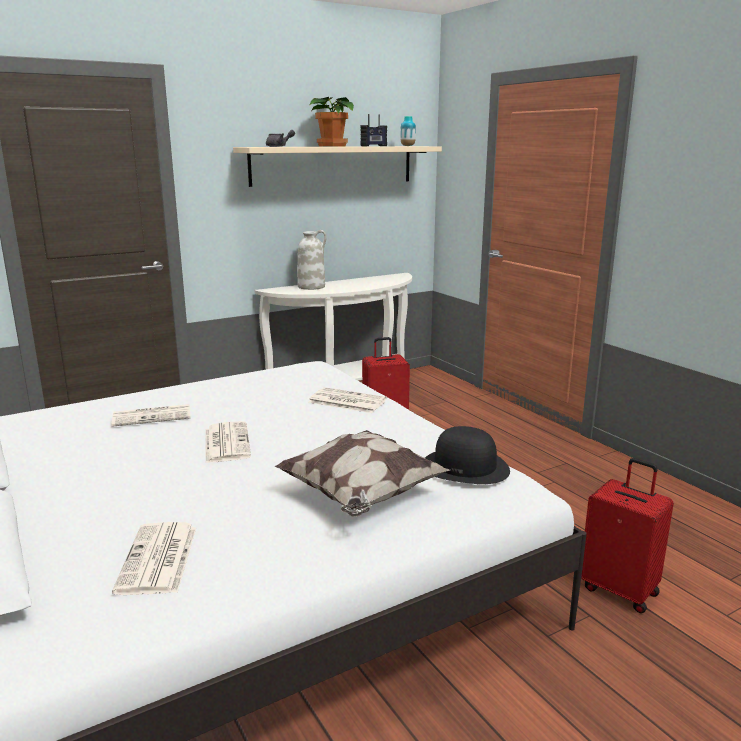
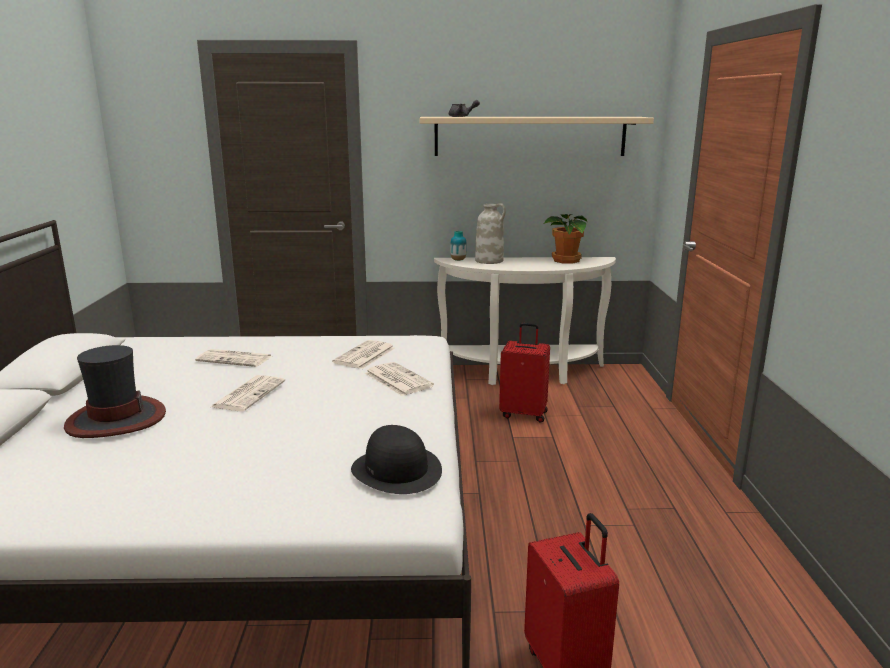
camera: 30 degrees right, 0 degrees up
newspaper [112,522,196,595] -> newspaper moved to [332,340,395,369]
pillow [275,430,450,517] -> none
potted plant [310,97,354,147] -> potted plant moved to [544,214,587,264]
radio [360,114,387,146] -> none
vase [400,116,416,146] -> vase moved to [450,231,467,261]
none -> hat [64,345,166,438]

